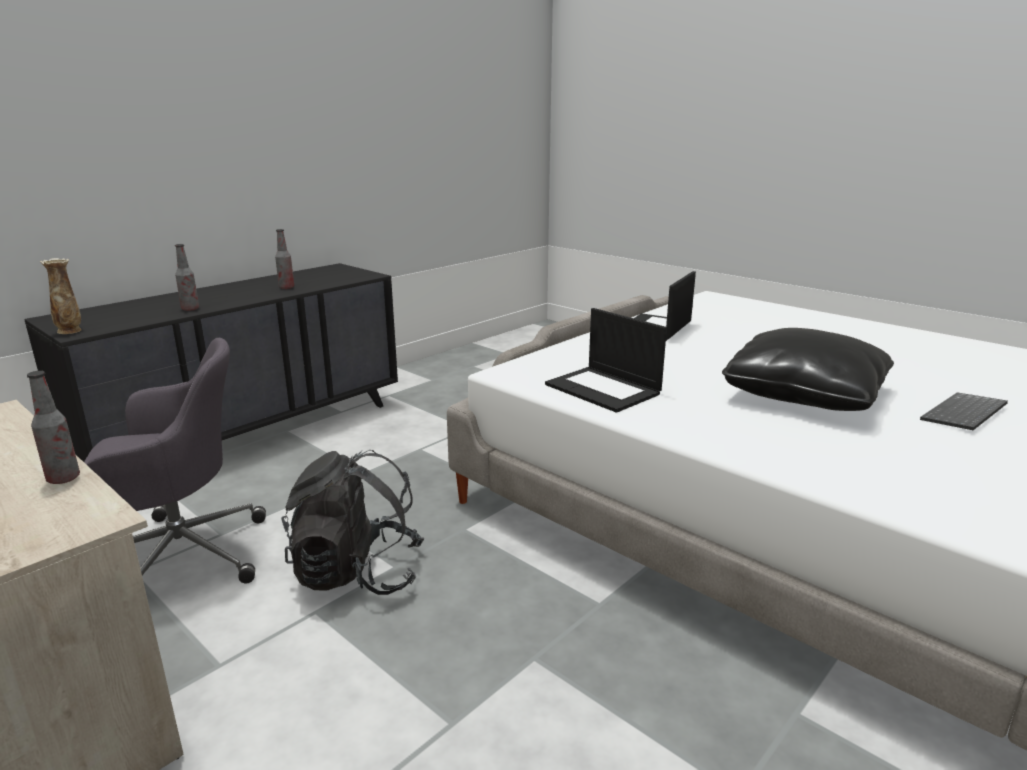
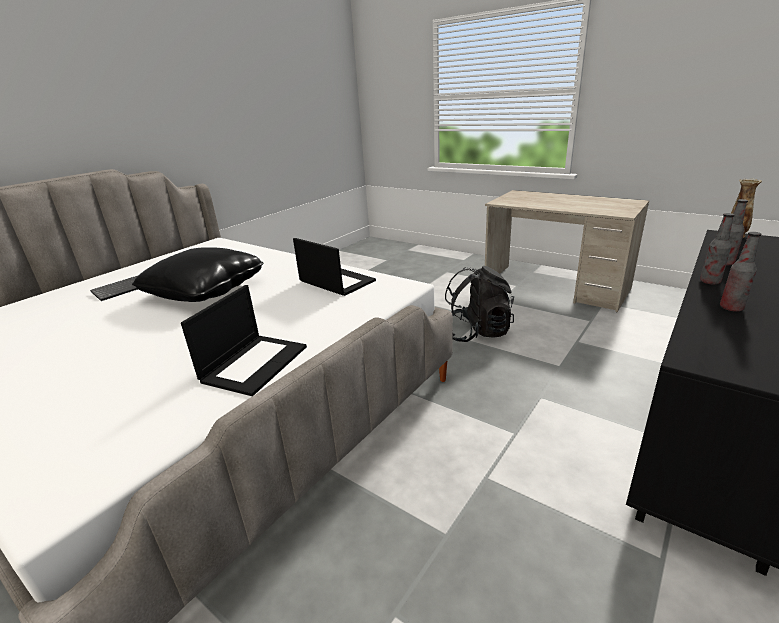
camera: 175 degrees right, 5 degrees up
bottle [27,371,80,484] -> bottle moved to [700,213,735,285]
grey office chair [84,338,266,583] -> none

